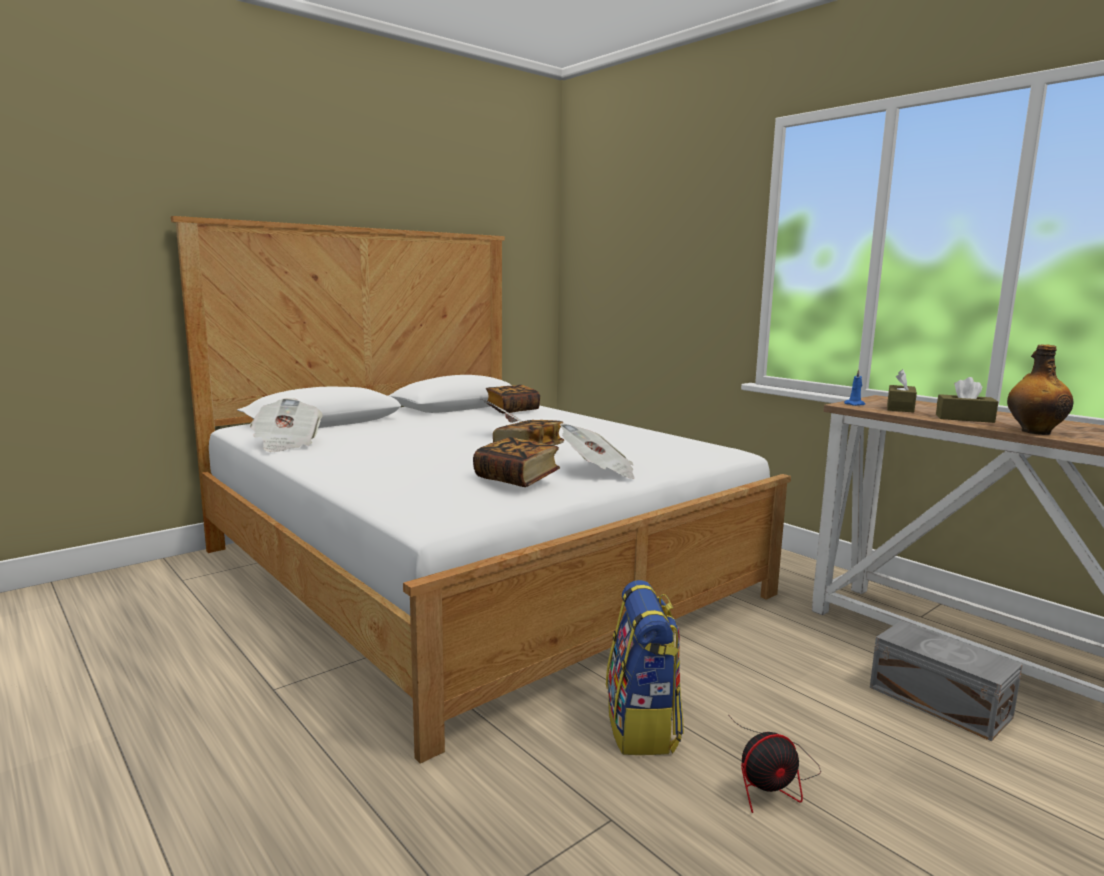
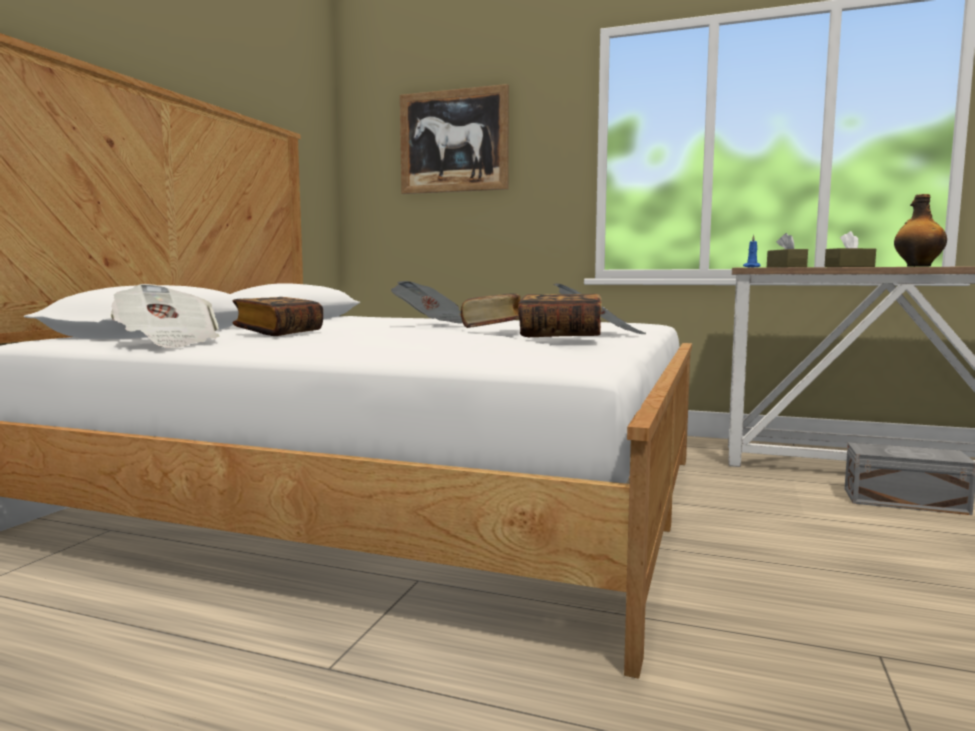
camera: 30 degrees left, 5 degrees down
book [486,385,540,414] -> book moved to [232,297,323,336]
backpack [606,580,684,755] -> none
fan [729,716,821,813] -> none
none -> picture [400,84,509,194]

